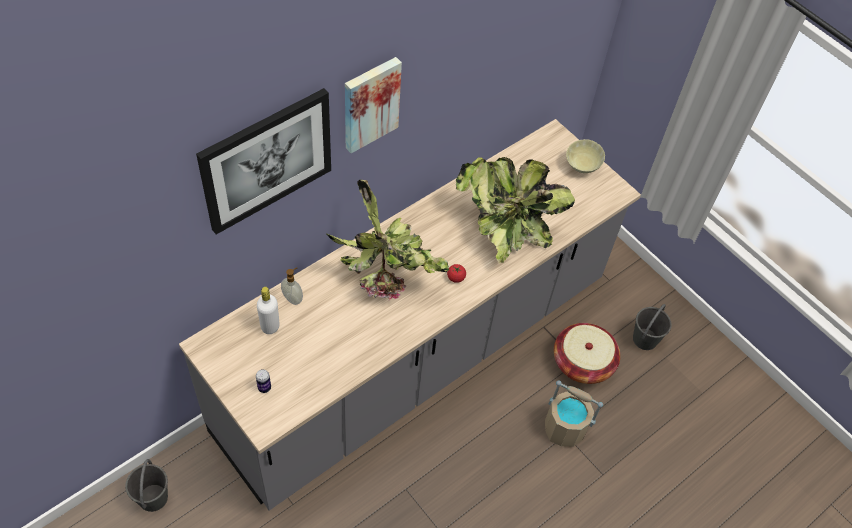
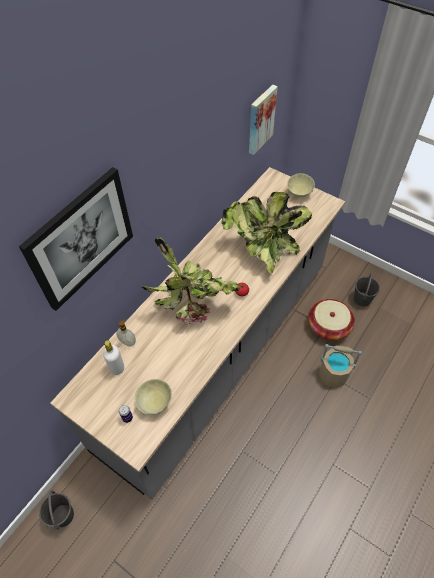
camera: 10 degrees left, 0 degrees up
picture [345,57,402,153] -> picture moved to [249,85,278,155]
none -> beige bowl [135,379,172,415]

